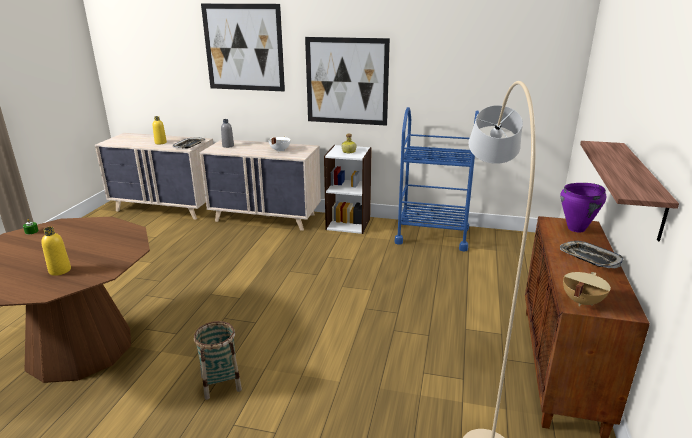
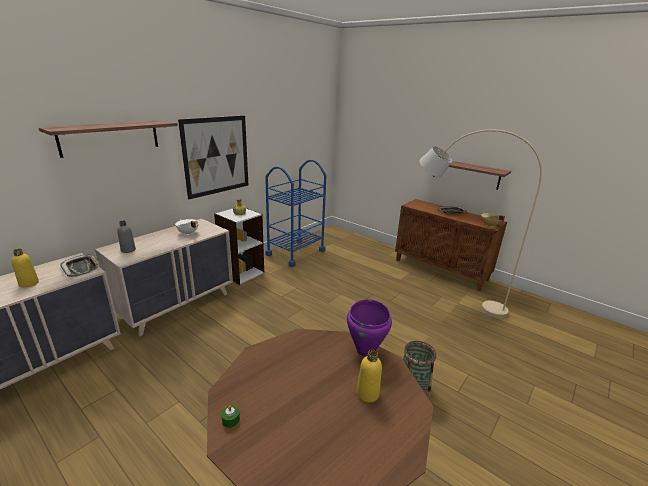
camera: 65 degrees left, 0 degrees up
picture [201,4,285,92] -> shelf [39,120,178,158]
purple cooking pot [560,183,606,232] -> purple cooking pot moved to [347,299,392,357]

